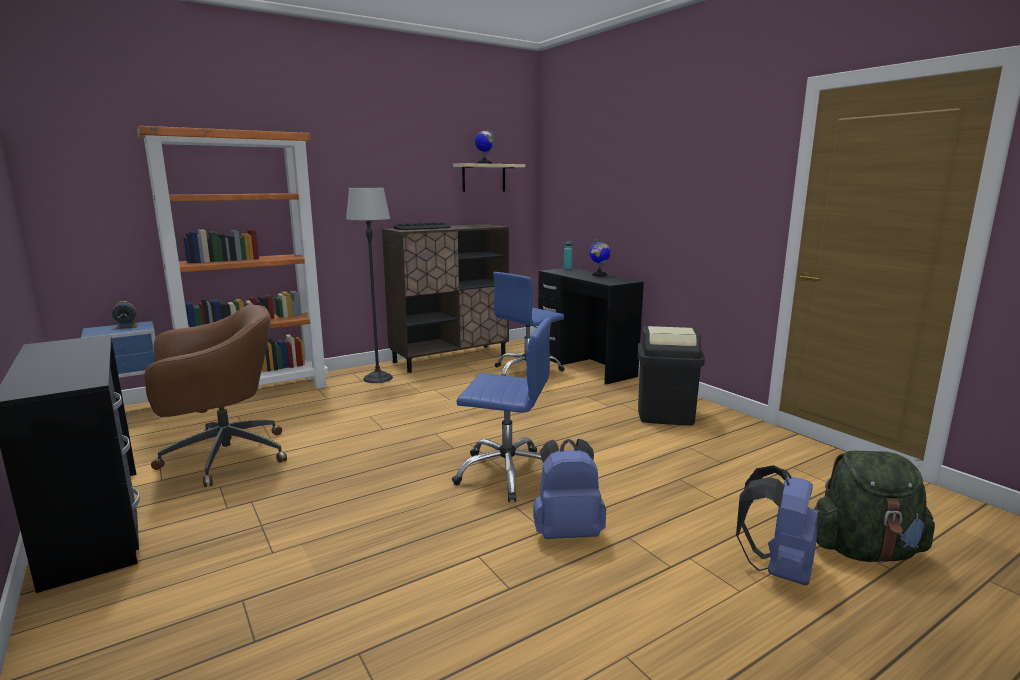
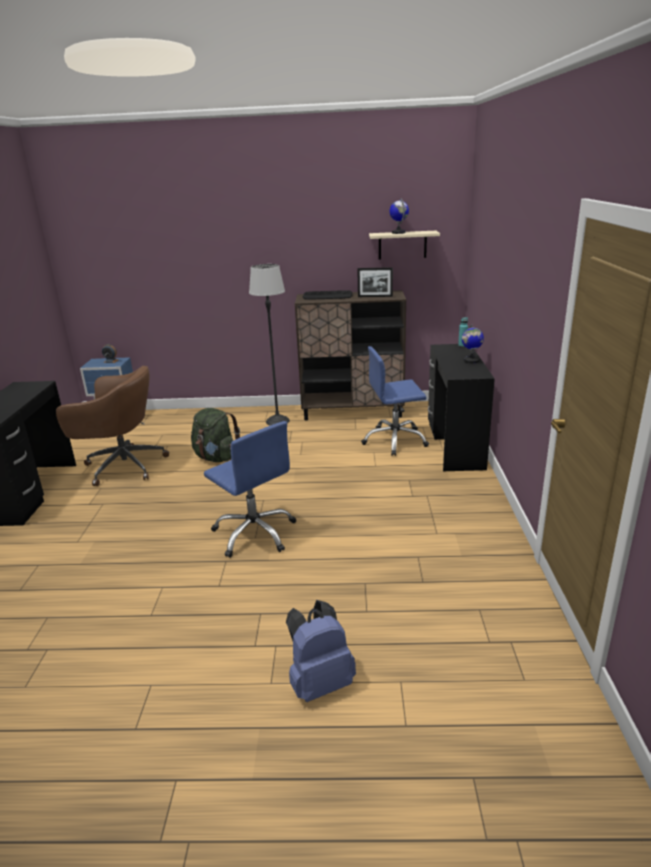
camera: 35 degrees right, 10 degrees up
orange bookcase [137,126,328,389] -> none
blue backpack [533,439,606,539] -> none
black trash can [638,326,705,425] -> none
green backpack [814,451,935,563] -> green backpack moved to [191,408,240,462]
none -> picture frame [357,267,393,297]

